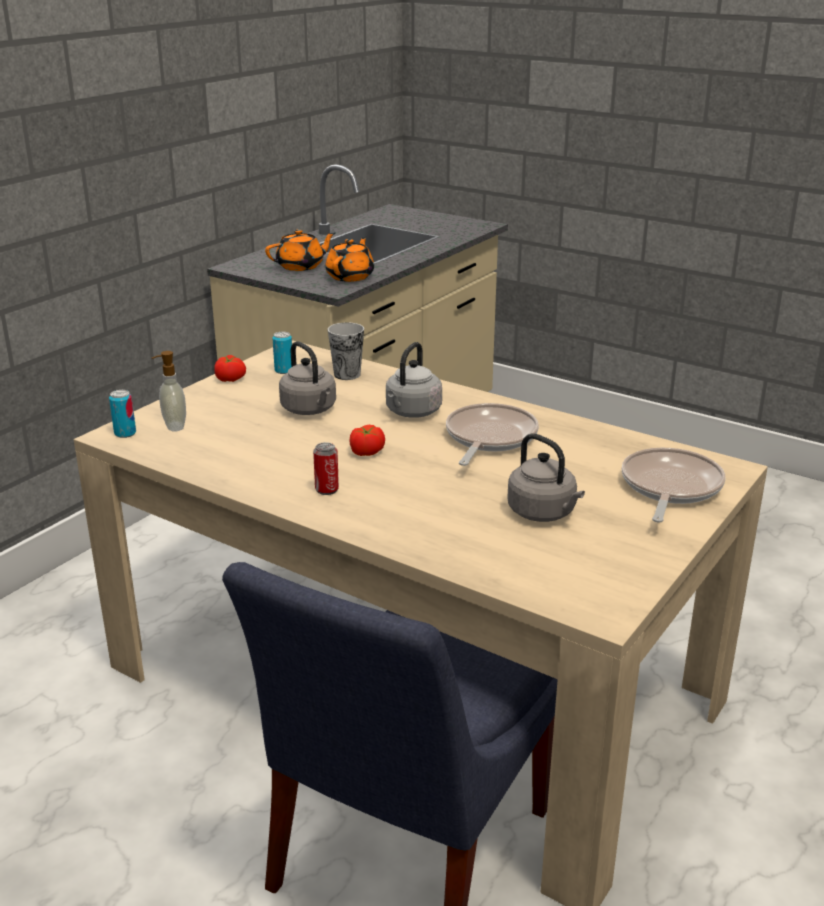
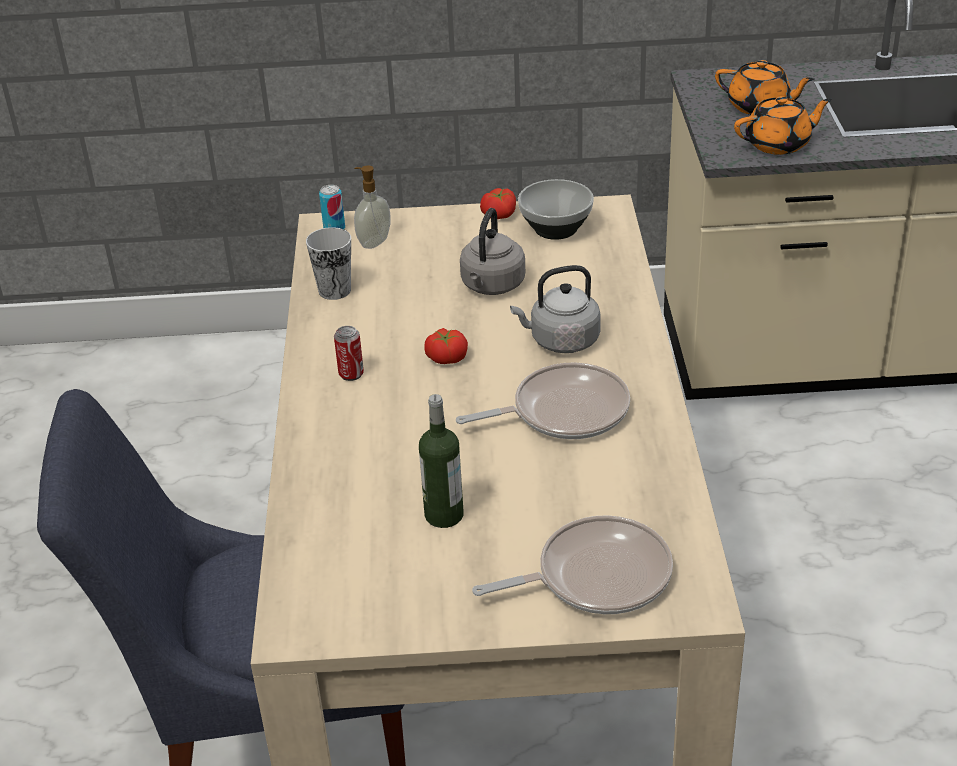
camera: 55 degrees right, 10 degrees up
can [273,332,292,374] -> bowl [518,179,594,240]
cup [328,323,364,380] -> cup moved to [306,227,351,300]
grey kettle [507,433,585,522] -> bottle [419,394,464,528]

